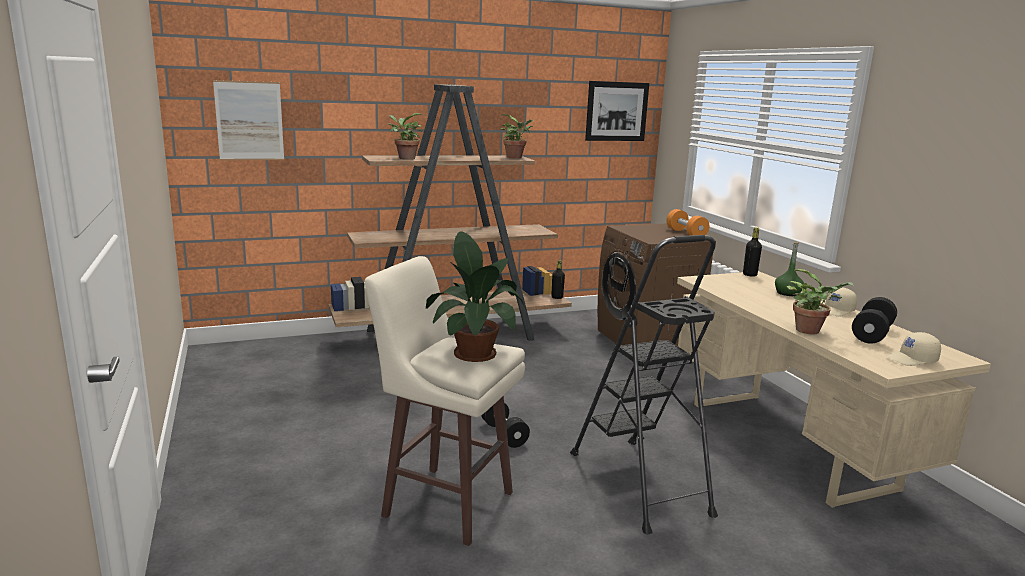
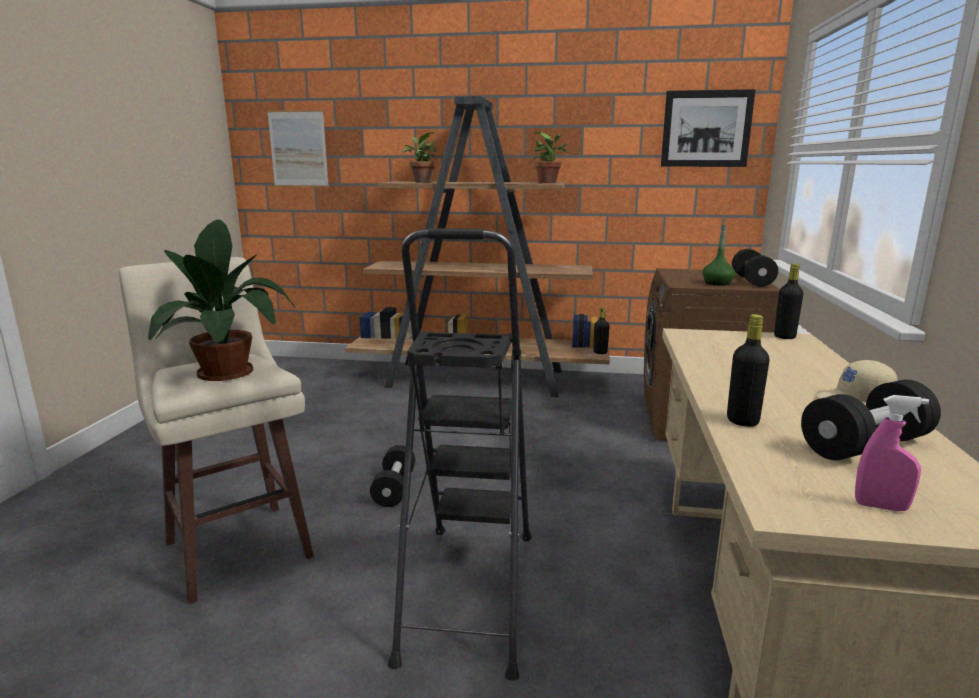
camera: 30 degrees right, 0 degrees up
orange dumbbell [666,209,709,235] -> black dumbbell [732,249,778,287]
green bottle [775,242,804,296] -> green bottle moved to [703,224,735,286]
potted plant [787,269,854,335] -> black bottle [727,314,770,427]
beige cap [886,332,941,366] -> pink spray bottle [855,395,929,511]

